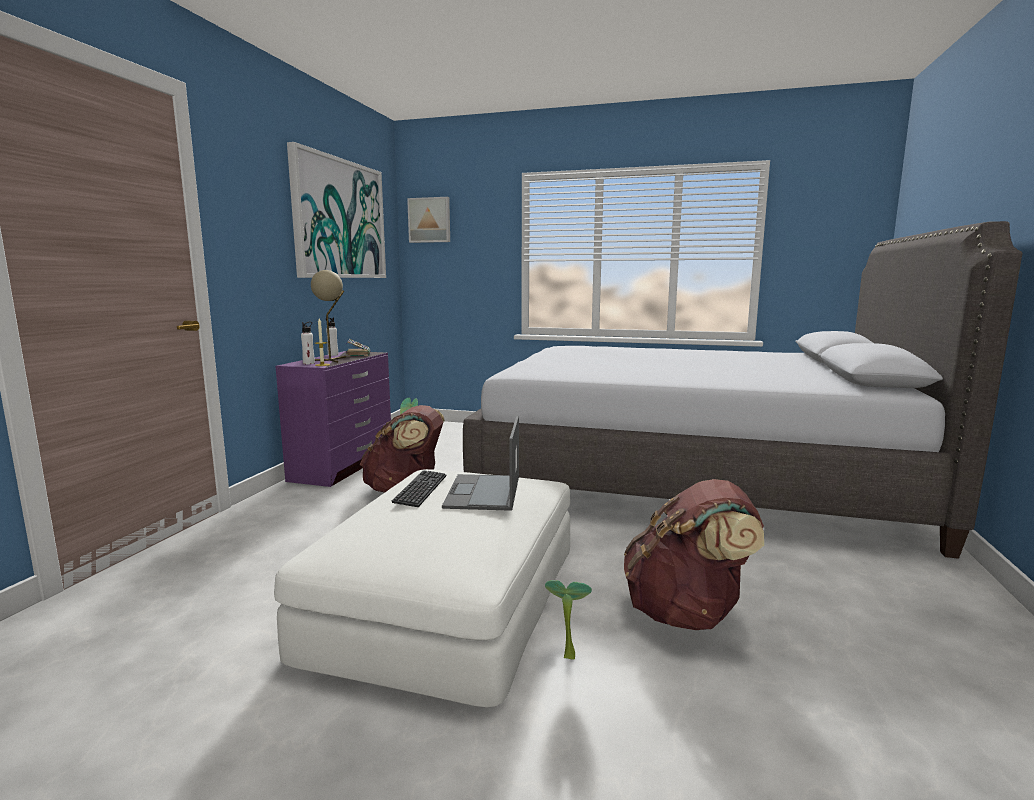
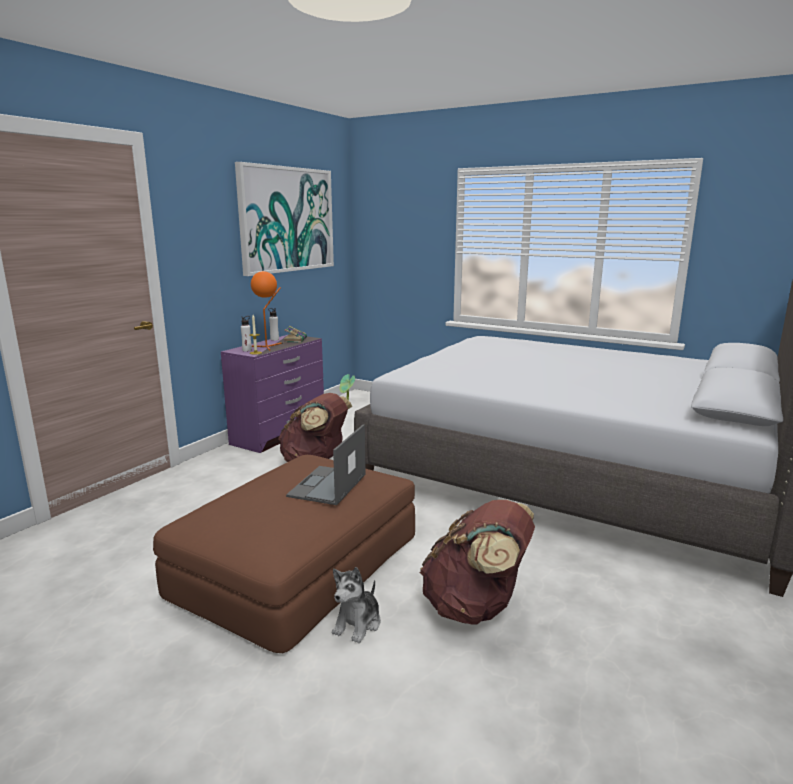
camera: 15 degrees right, 5 degrees up
white ottoman [274,469,570,707] -> brown ottoman [153,455,415,654]
beige table lamp [311,270,347,363] -> orange table lamp [251,271,282,351]
keyboard [391,470,446,507] -> none
picture [407,197,450,243] -> none
potted plant [545,580,592,660] -> plush toy [332,567,381,643]

